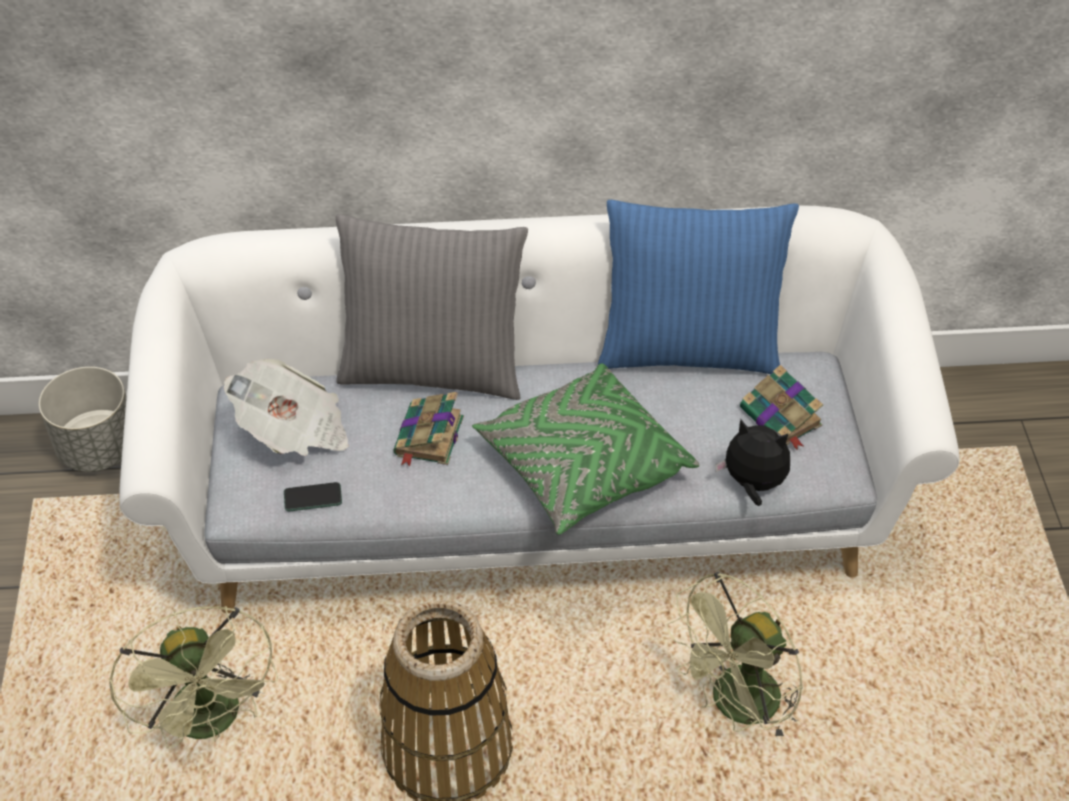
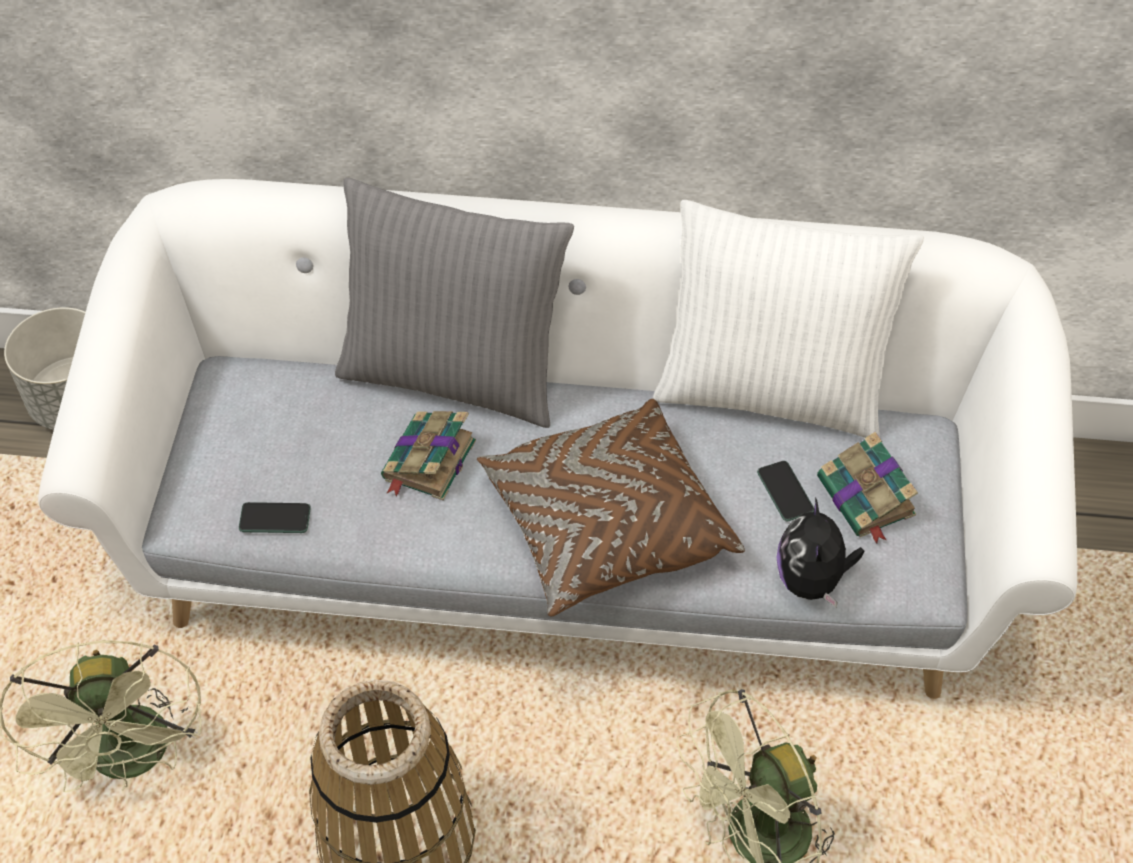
camera: 10 degrees right, 5 degrees up
newspaper [224,359,349,456] -> none
green pillow [472,363,700,535] -> brown pillow [477,399,745,617]
blue pillow [598,200,799,374] -> white pillow [653,200,924,438]
plush toy [715,419,790,506] -> plush toy turned 120 degrees counterclockwise [776,497,865,607]
none -> phone [757,461,814,521]

